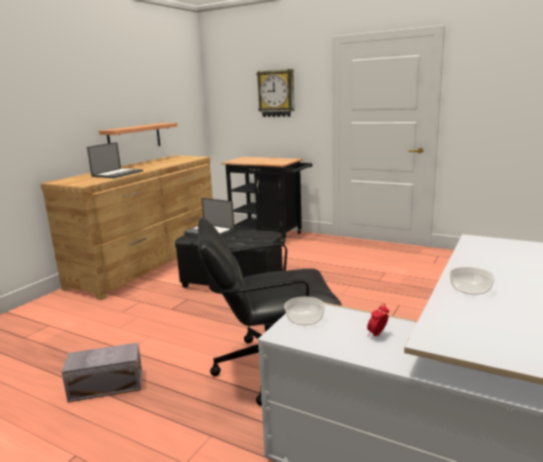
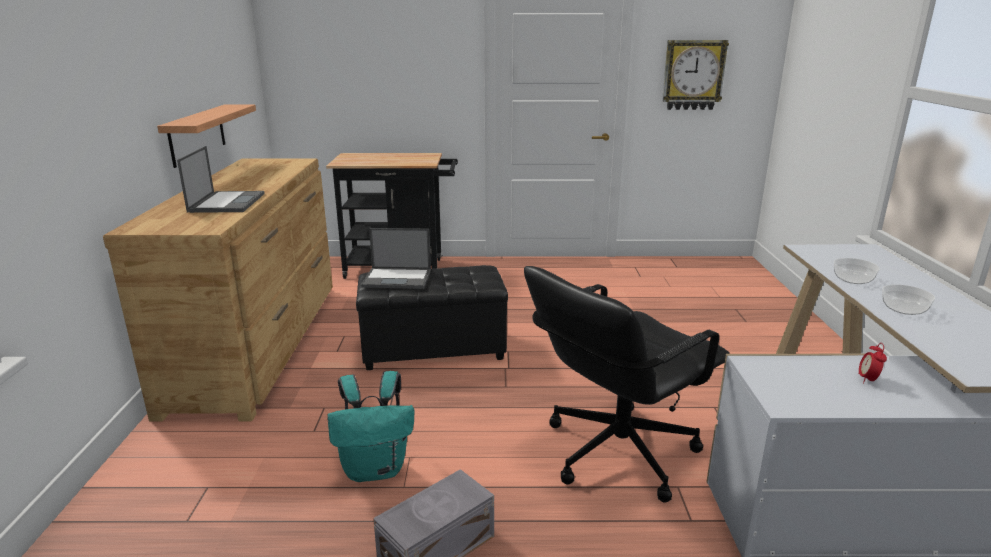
camera: 30 degrees left, 5 degrees up
wall clock [256,69,295,117] -> wall clock moved to [662,40,729,110]
bowl [284,297,325,325] -> bowl moved to [834,258,880,284]
none -> turquoise backpack [327,371,414,482]

